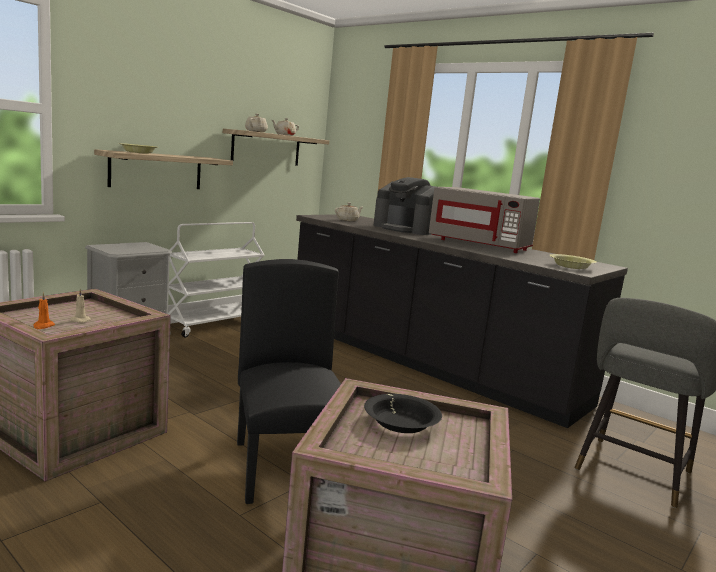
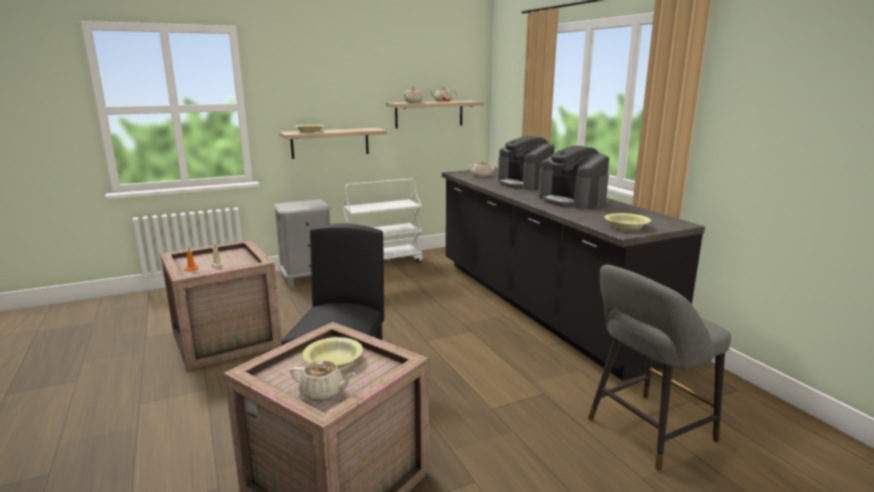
camera: 25 degrees right, 5 degrees up
black bowl [364,394,442,433] -> yellow bowl [303,337,363,368]
grey microwave [429,187,540,253] -> coffee machine [538,146,609,209]
none -> beige teapot [290,361,356,401]

